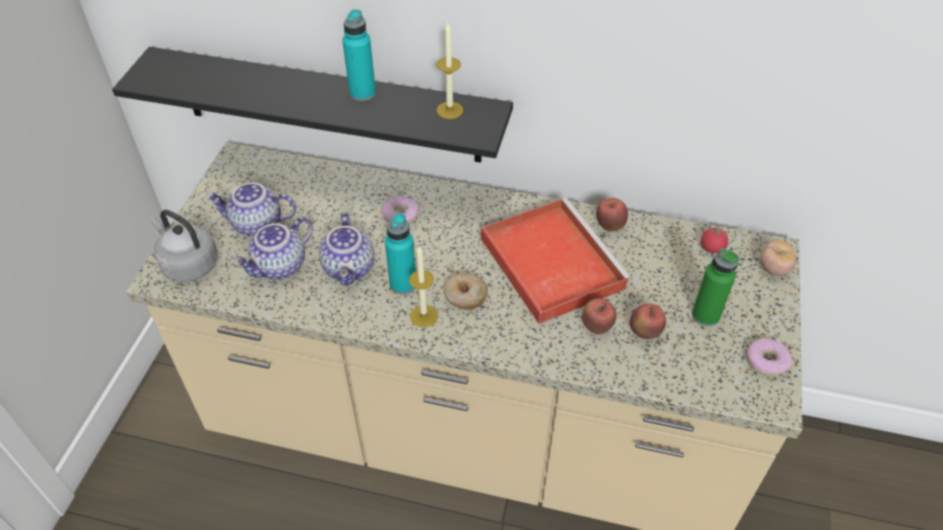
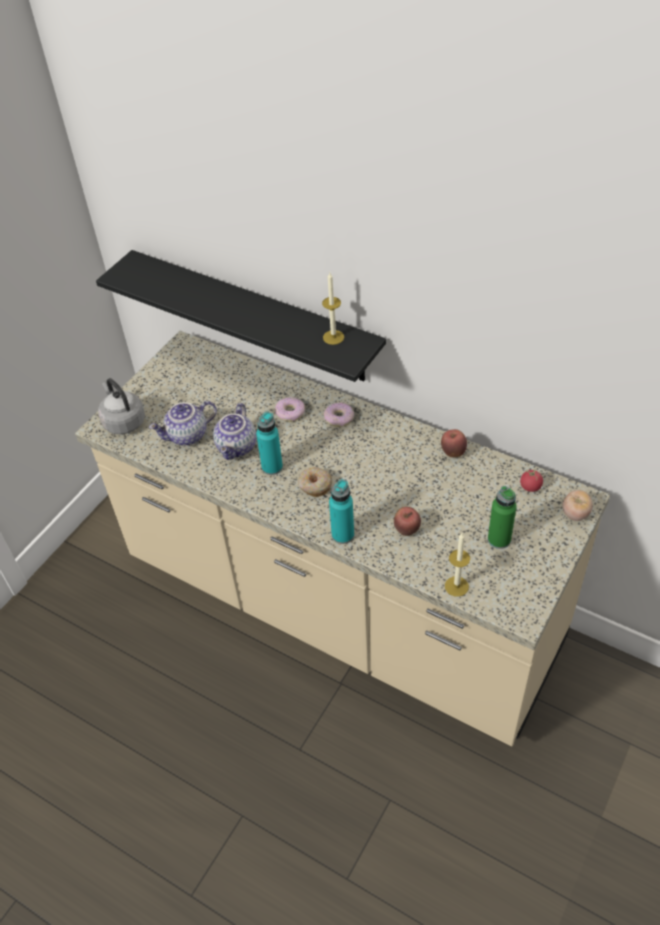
camera: 20 degrees right, 0 degrees up
teapot [206,183,296,236] -> none
turquoise bottle [342,9,376,101] -> turquoise bottle moved to [329,479,354,544]
candle [409,246,438,327] -> candle moved to [445,533,470,597]
red tray [481,198,631,324] -> none
apple [630,304,666,339] -> none
donut [747,338,792,376] -> donut moved to [324,402,354,427]

